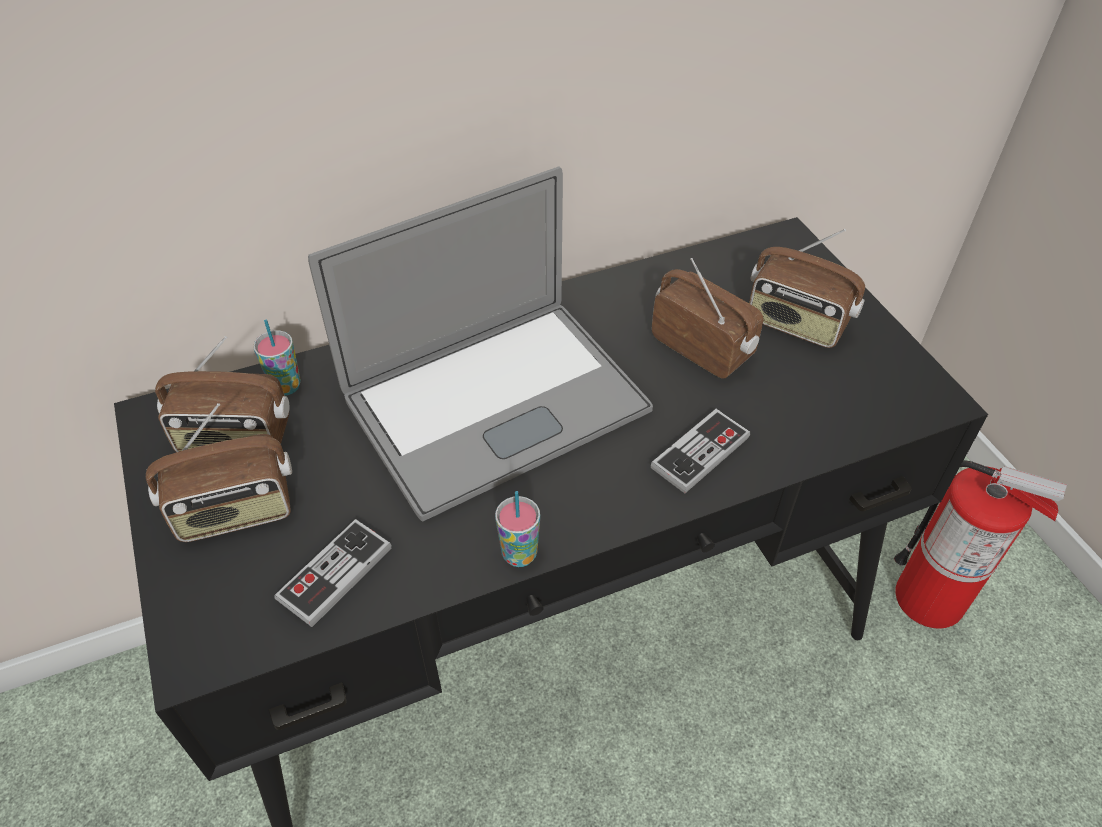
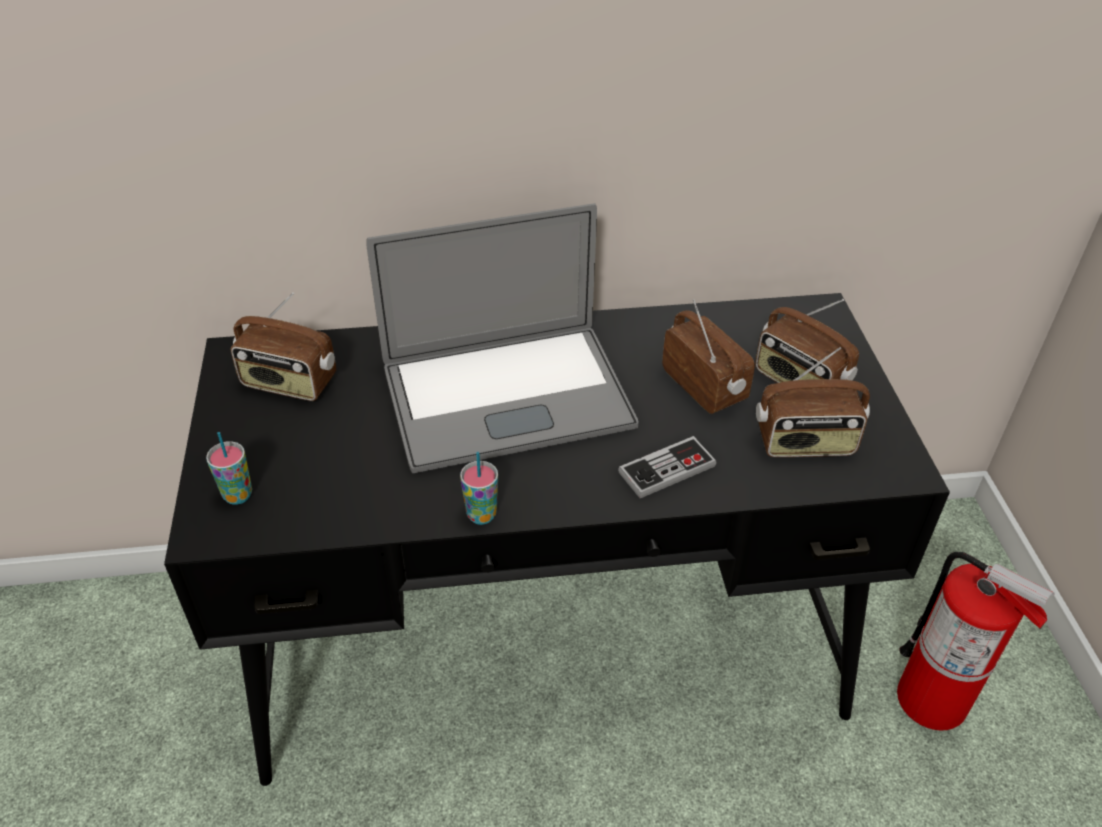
camera: 15 degrees right, 5 degrees down
radio [146,403,292,542] -> radio moved to [756,347,870,457]
cup [253,320,301,396] -> cup moved to [206,432,252,505]
game controller [275,519,392,627] -> none

